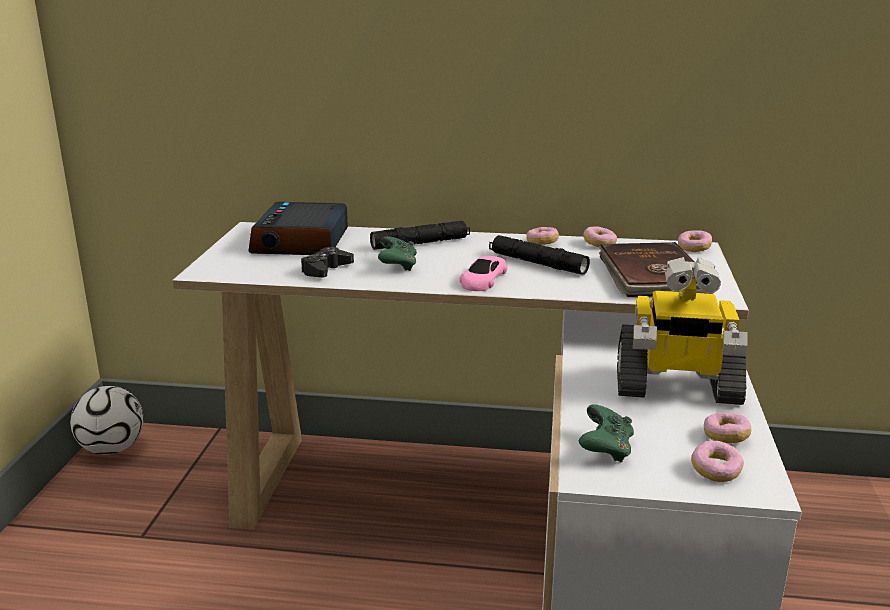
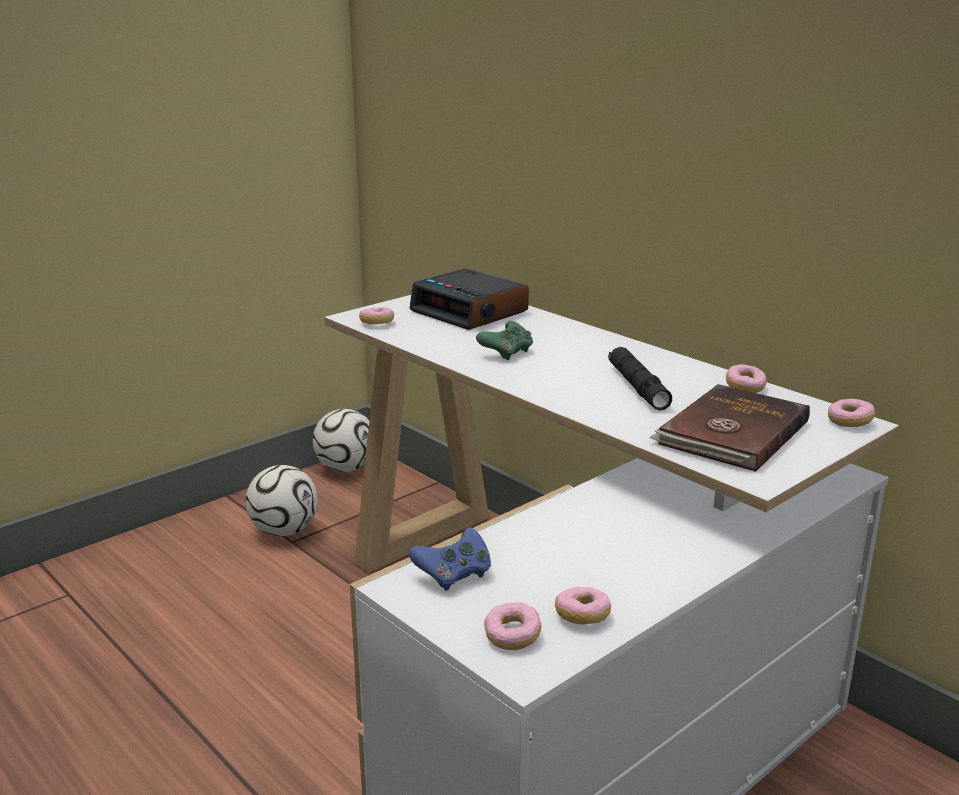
camera: 40 degrees right, 0 degrees up
alarm clock [248,202,348,255] -> alarm clock turned 90 degrees counterclockwise [409,269,529,330]
black game controller [301,247,354,278] -> none
black flashlight [370,221,470,250] -> none
pink toy car [460,256,508,291] -> none
donut [527,227,559,245] -> donut moved to [359,307,394,325]
green game controller [579,404,634,462] -> blue game controller [409,527,491,591]
toy robot [617,257,748,405] -> none
none -> football [246,465,318,536]

